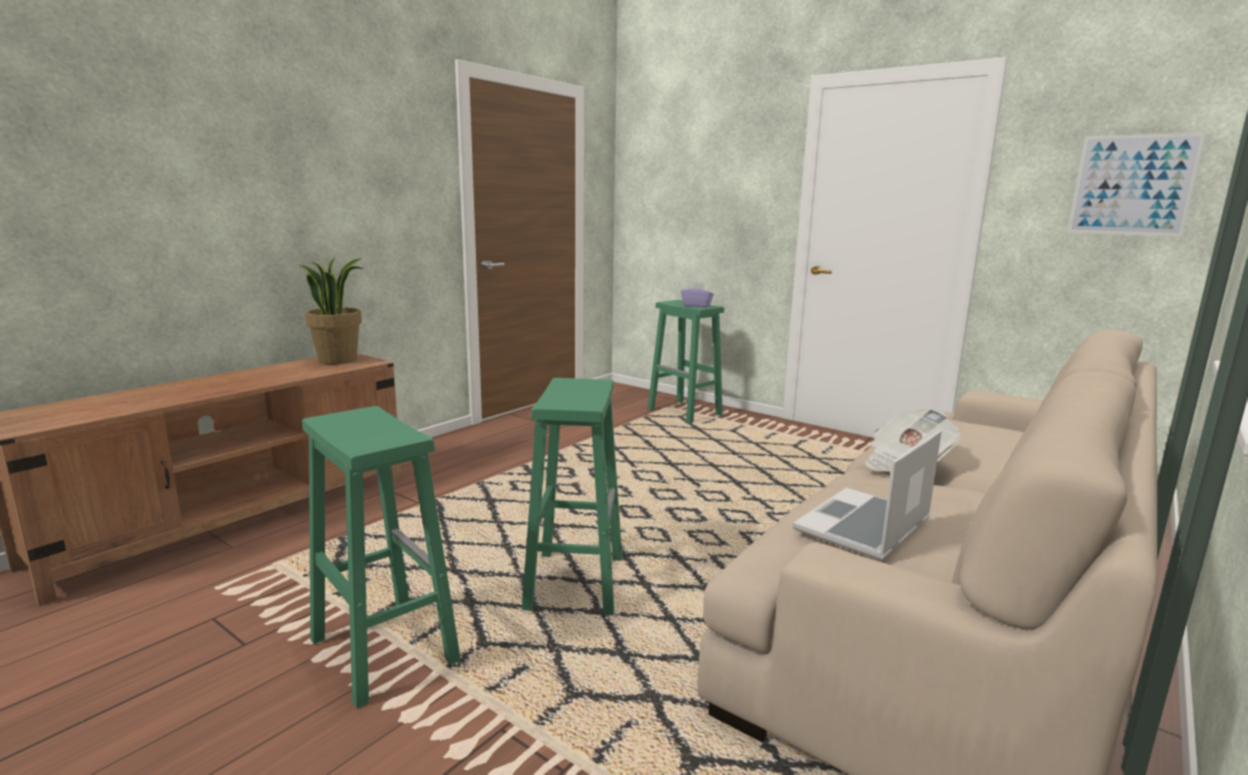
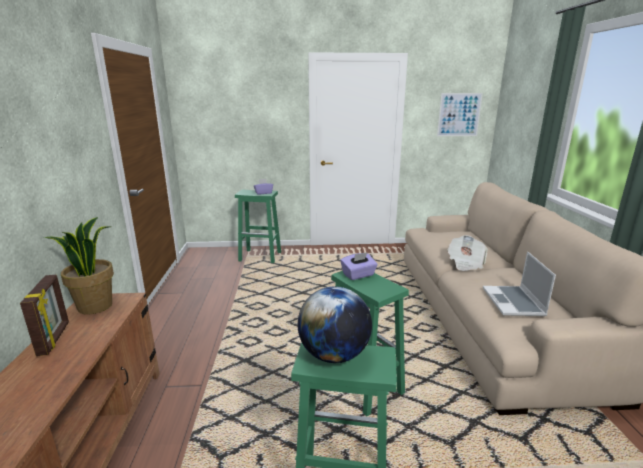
camera: 40 degrees left, 5 degrees up
none -> picture frame [20,275,69,356]
none -> globe [298,286,372,363]
none -> purple tissue box [340,252,378,280]

